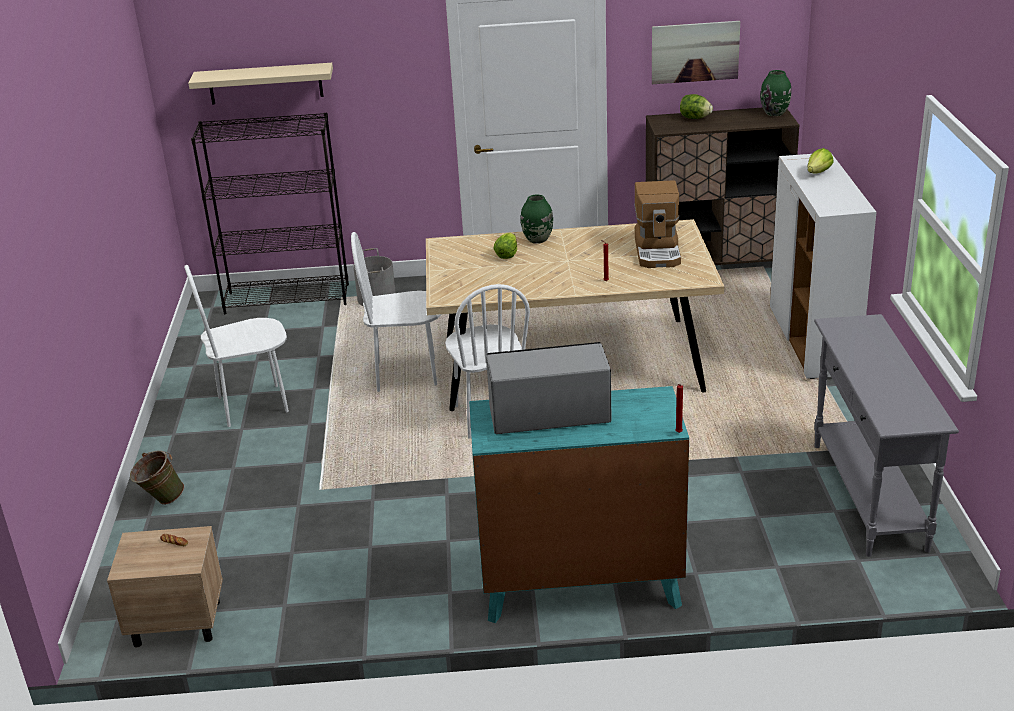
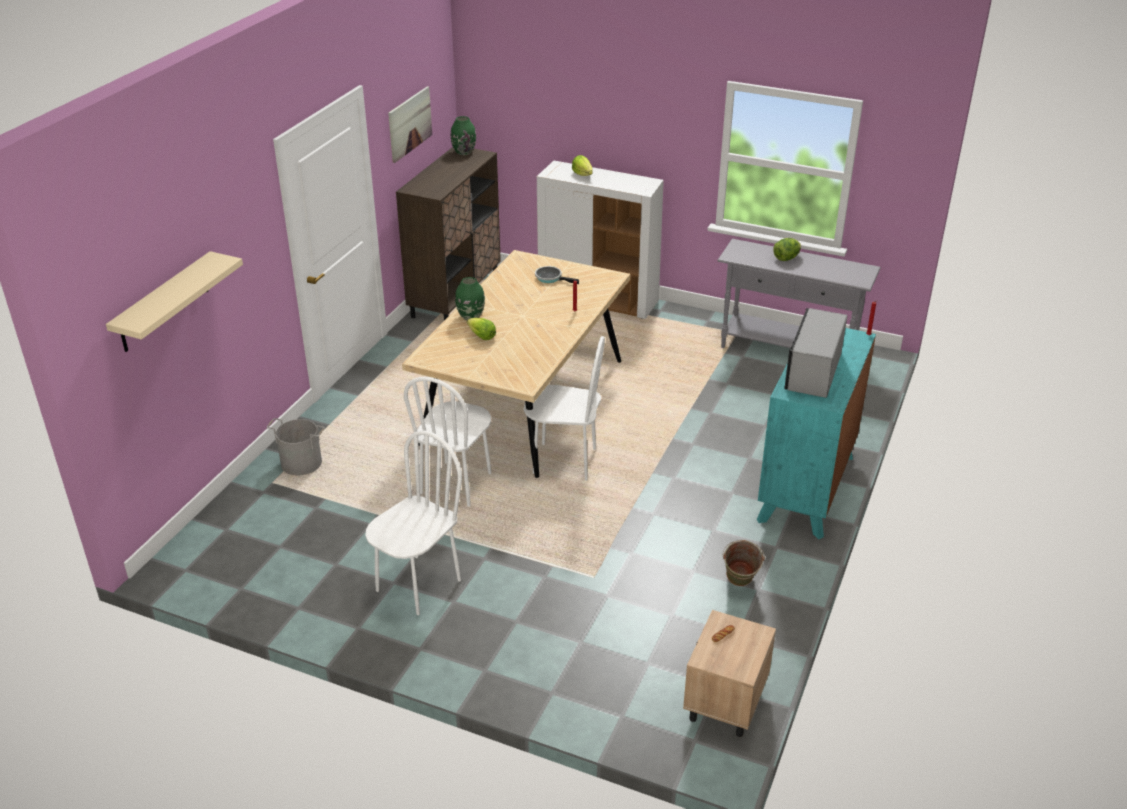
camera: 65 degrees left, 5 degrees up
green bucket [130,450,184,505] -> green bucket moved to [723,540,765,586]
white chair [184,265,289,427] -> white chair turned 150 degrees counterclockwise [365,431,462,615]
black bookcase [191,113,349,314] -> none
coffee machine [634,180,681,268] -> frying pan [535,266,579,284]
lettuce [680,94,713,119] -> lettuce moved to [773,238,801,261]

